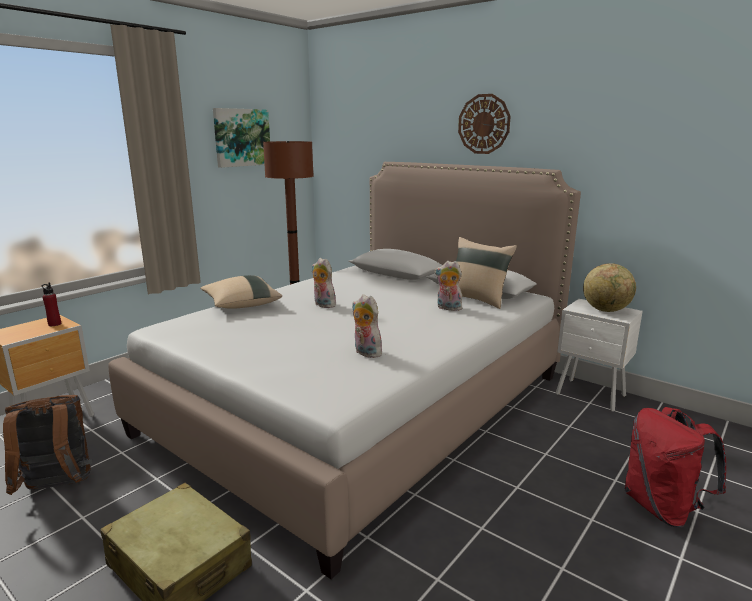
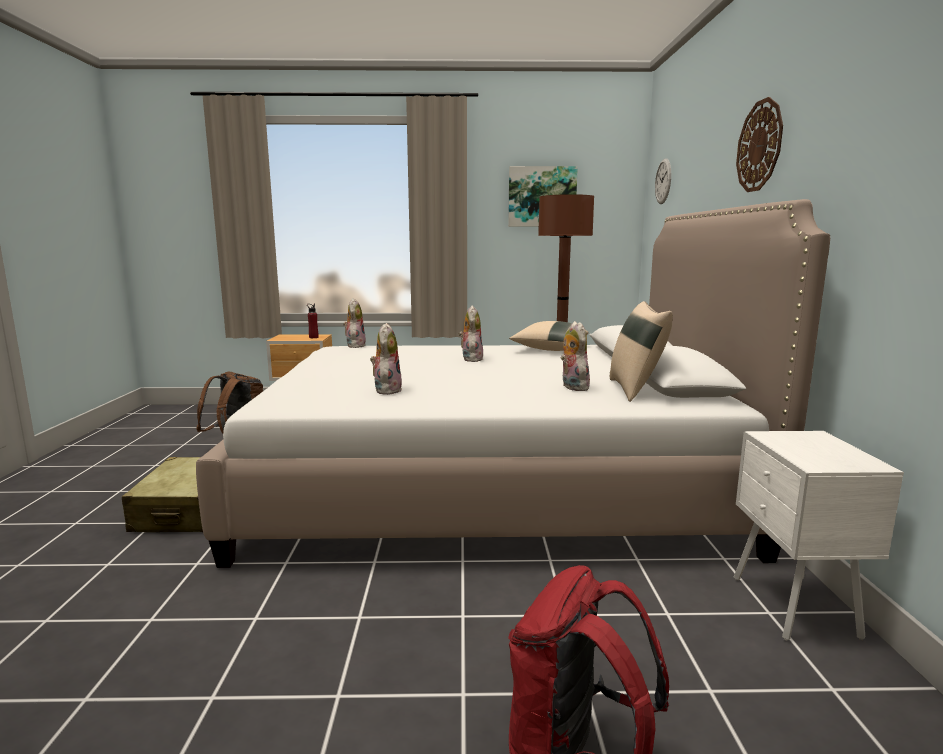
camera: 50 degrees right, 5 degrees down
beige pillow [200,275,282,309] -> beige pillow moved to [509,321,588,351]
globe [583,263,636,312] -> none
none -> plush toy [343,298,366,348]
none -> wall clock [655,158,671,204]

